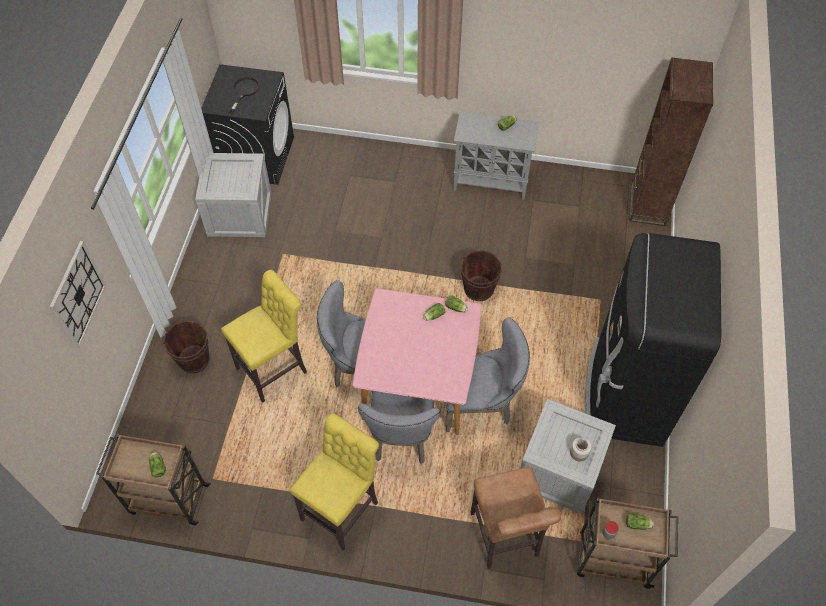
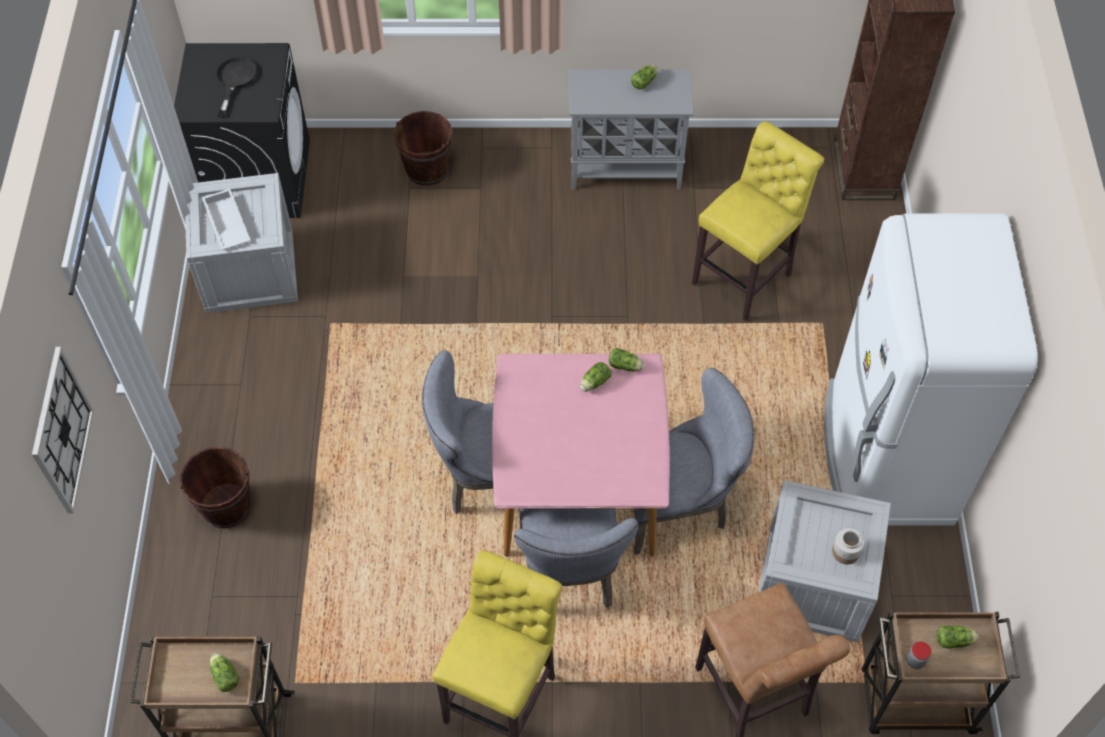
camera: 10 degrees left, 0 degrees up
yellow stool [221,270,307,403] -> yellow stool moved to [692,121,824,321]
brown bucket [460,250,502,301] -> brown bucket moved to [394,111,453,186]
black fridge [585,233,721,447] -> white fridge [824,213,1038,525]
none -> white tray [202,189,251,250]

